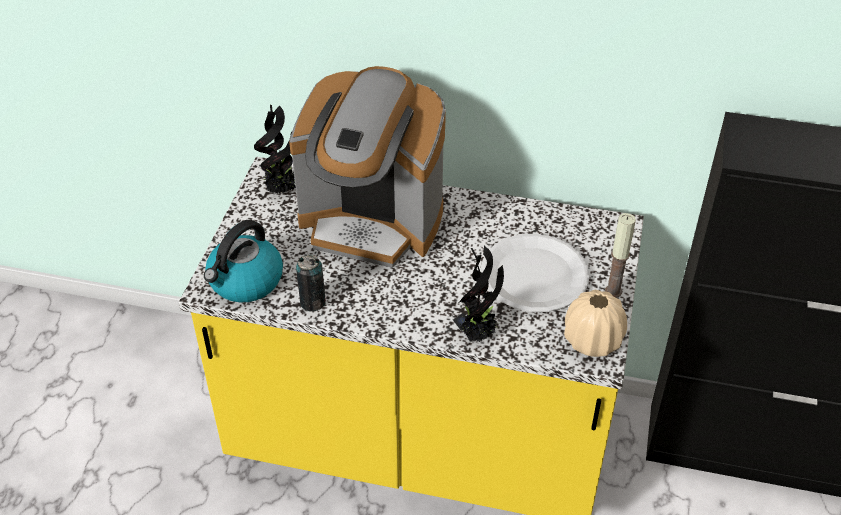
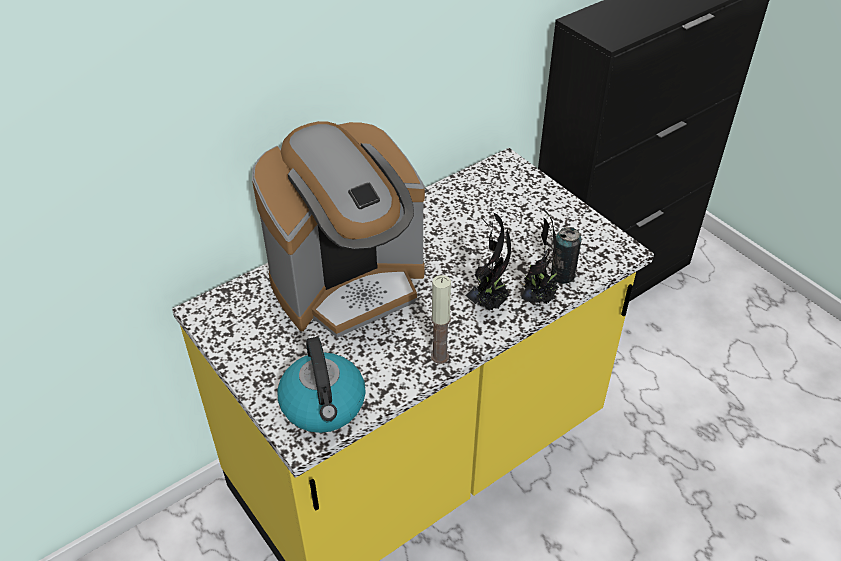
camera: 50 degrees left, 0 degrees up
potted plant [254,105,296,194] -> potted plant moved to [466,212,511,311]
can [296,254,326,312] -> can moved to [551,227,581,284]
white plate [481,234,590,312] -> none
beige vase [564,290,627,357] -> none
candle [605,213,636,298] -> candle moved to [431,275,451,364]

